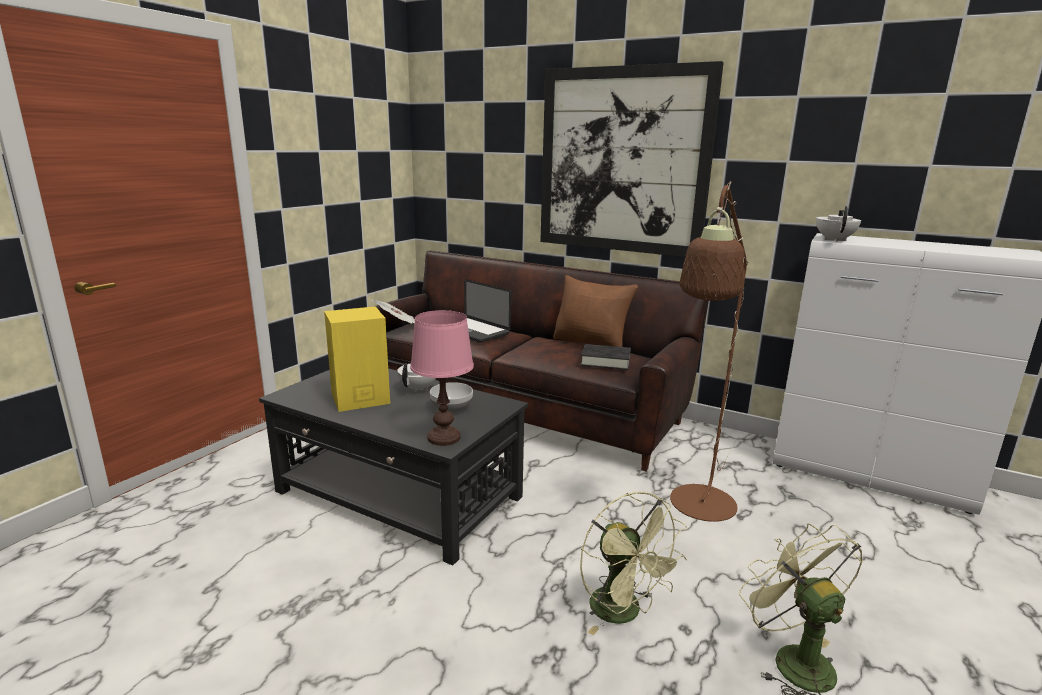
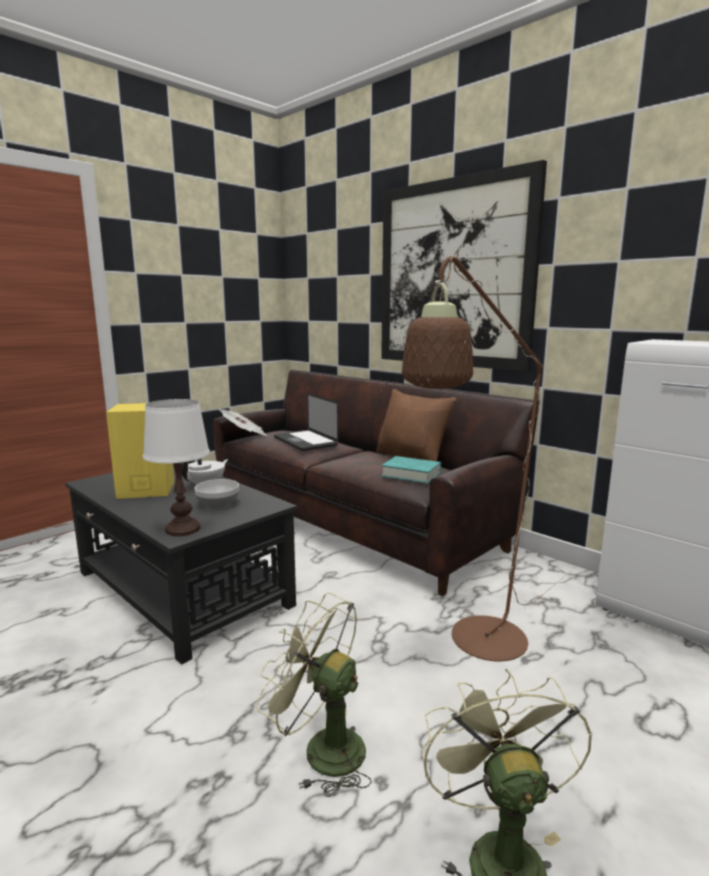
camera: 15 degrees right, 5 degrees down
pink table lamp [410,310,474,446] -> white table lamp [143,399,210,536]
green fan [580,492,687,635] -> green fan turned 135 degrees clockwise [257,593,371,797]
black book [581,344,631,370] -> turquoise book [382,456,441,483]
white teapot [816,206,861,242] -> none

